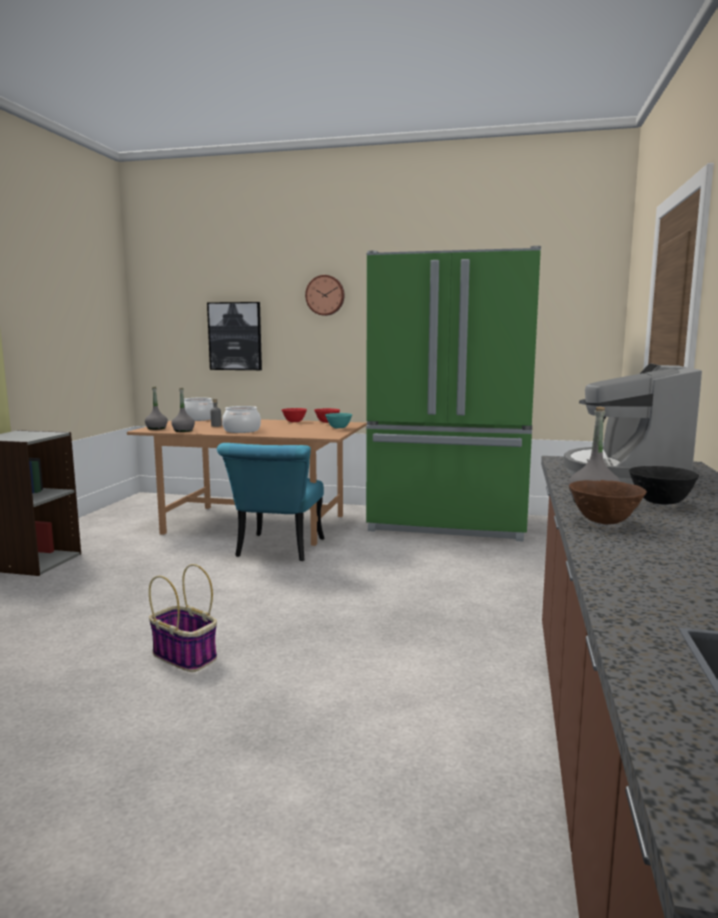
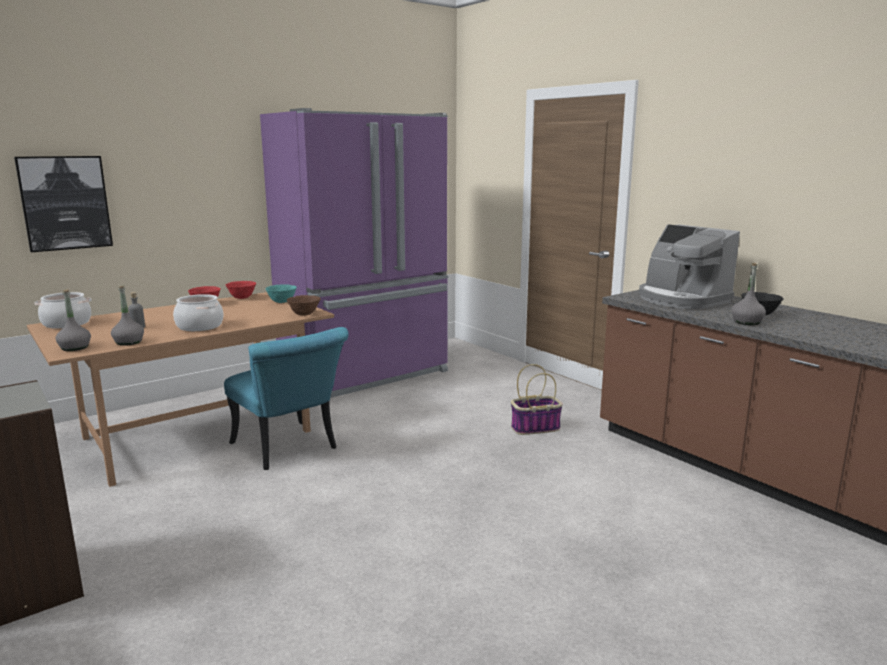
camera: 50 degrees left, 5 degrees up
basket [149,564,217,672] -> basket moved to [511,364,563,435]
wall clock [305,275,345,316] -> none
green fridge [366,246,541,542] -> purple fridge [260,108,448,401]
brown bowl [569,480,647,525] -> brown bowl moved to [287,295,321,315]

